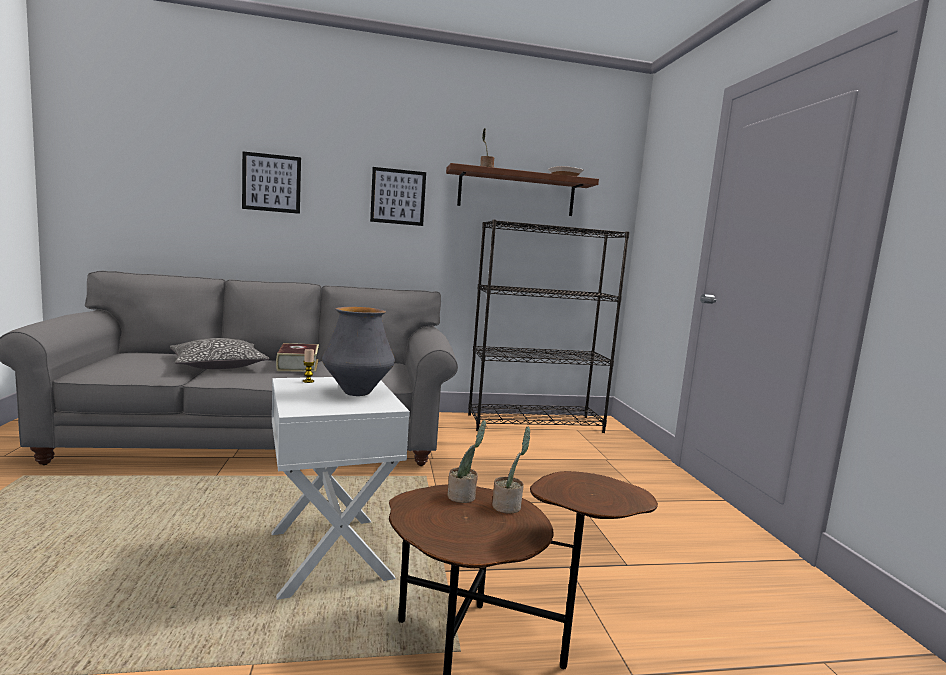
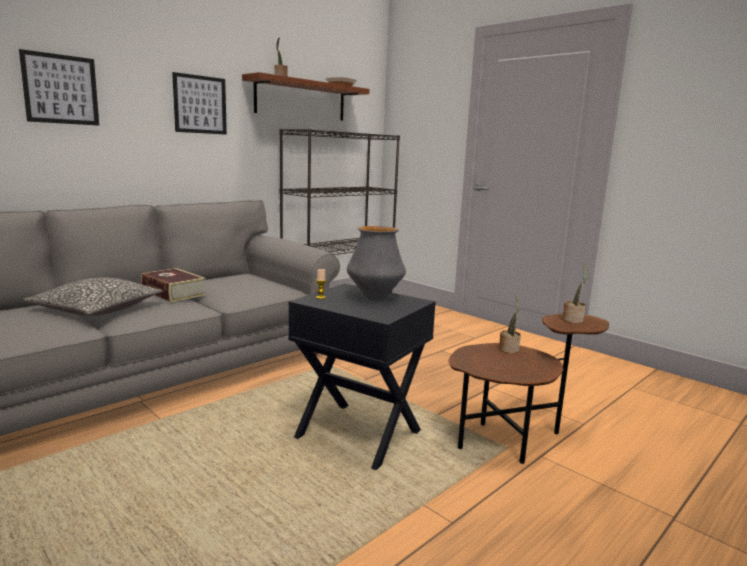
camera: 35 degrees left, 5 degrees up
white side table [271,377,410,600] -> black side table [288,283,436,470]
potted plant [448,420,486,503] -> potted plant moved to [562,264,587,324]

